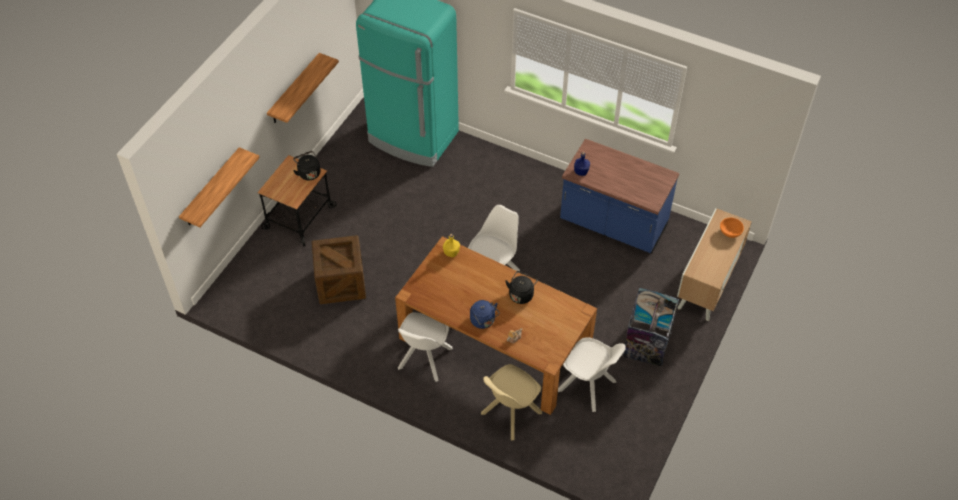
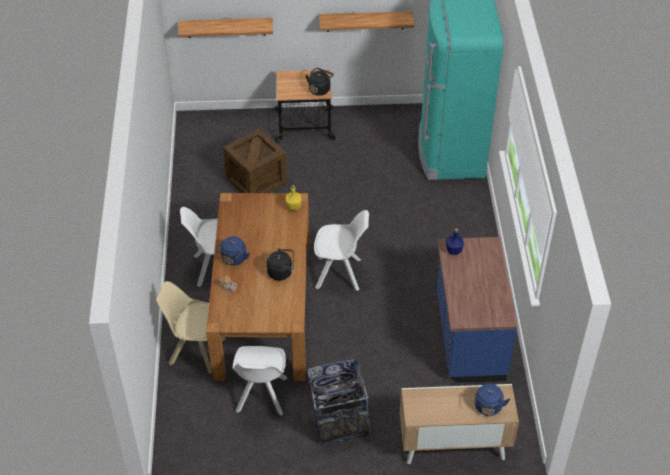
camera: 60 degrees right, 5 degrees down
orange bowl [720,218,744,238] -> blue kettle [475,384,510,416]

